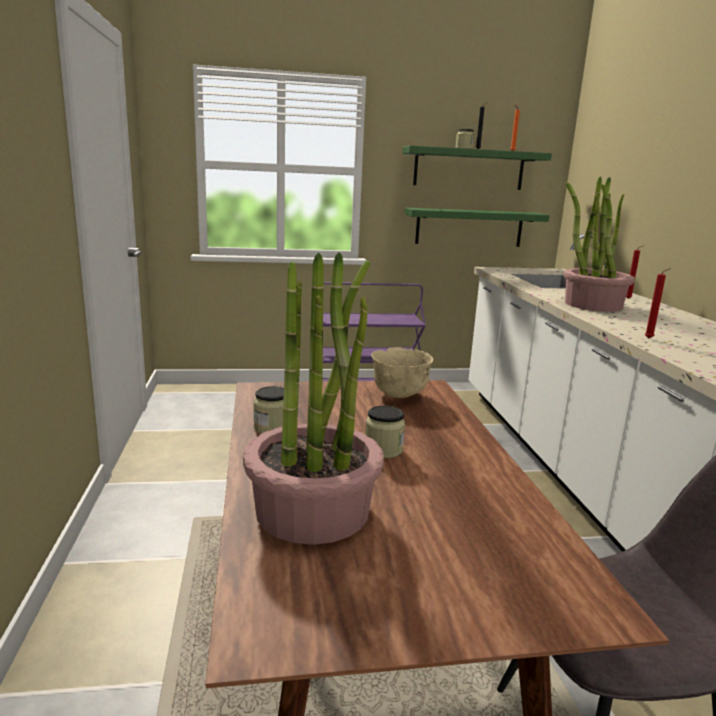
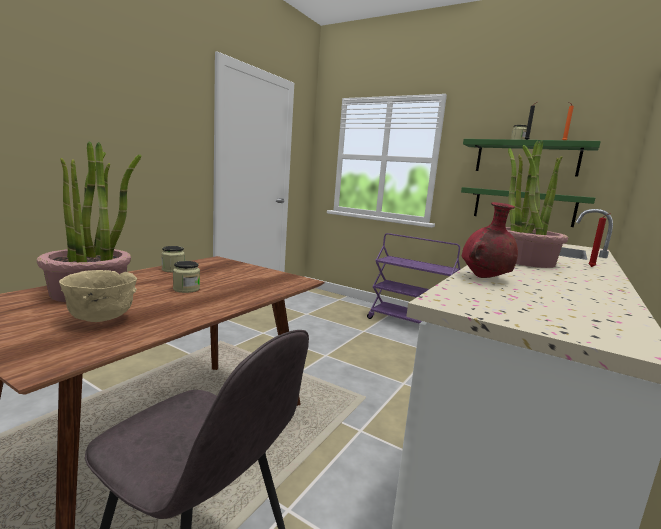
camera: 40 degrees right, 5 degrees down
beige bowl [371,348,433,398] -> beige bowl moved to [59,270,137,322]
red candle [645,268,671,338] -> red vase [462,202,518,278]

